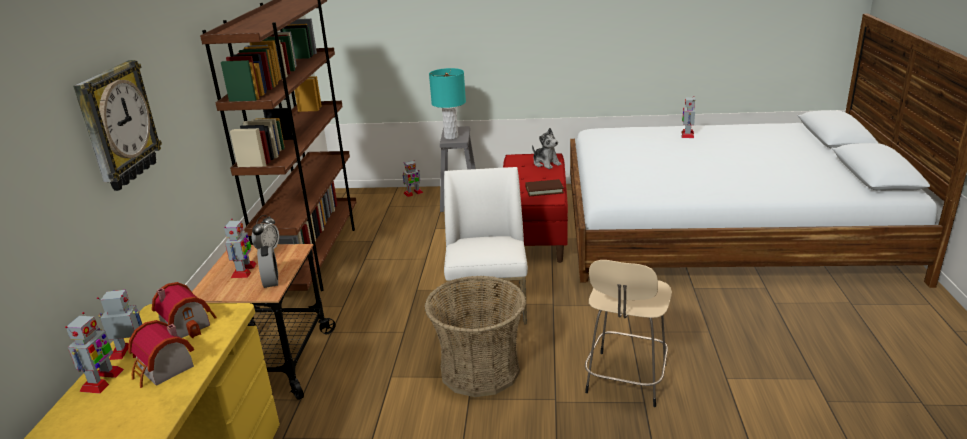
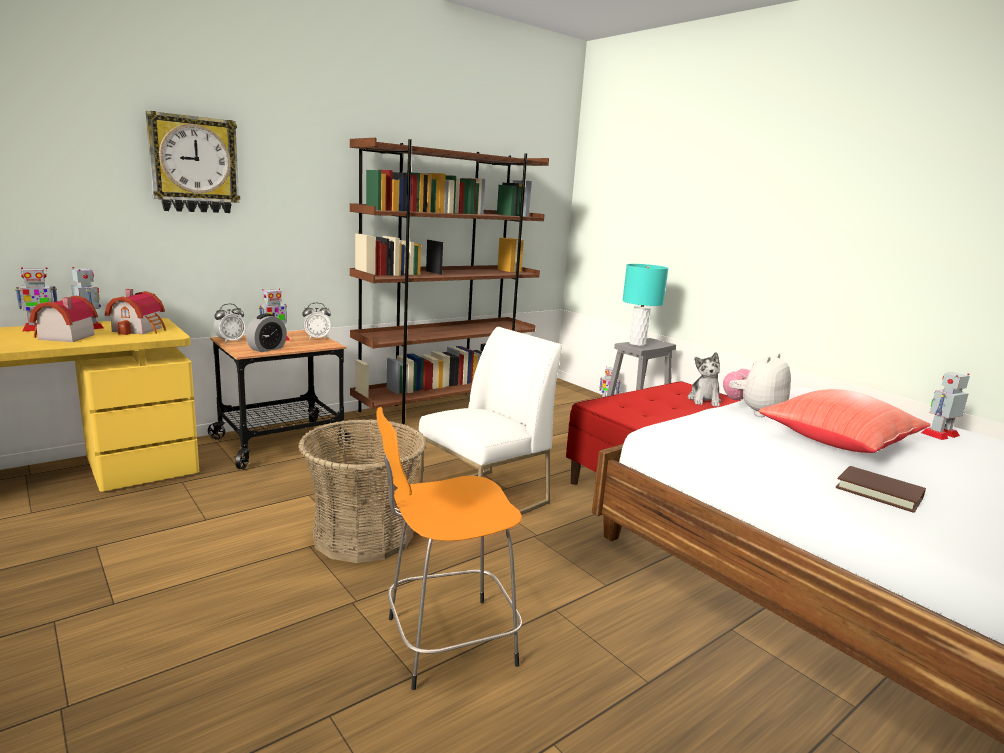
camera: 45 degrees right, 10 degrees down
brown book [525,179,564,196] -> brown book moved to [835,466,926,513]
beige stool [585,260,672,407] -> orange stool [377,407,522,690]
none -> alarm clock [214,304,246,343]
none -> plush toy [723,353,791,417]
none -> red pillow [759,389,931,453]

